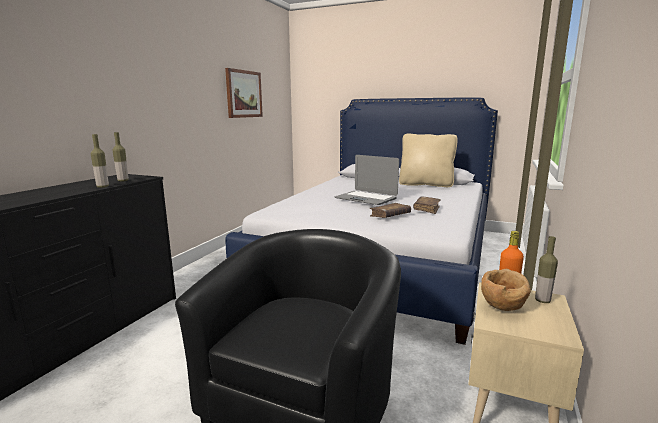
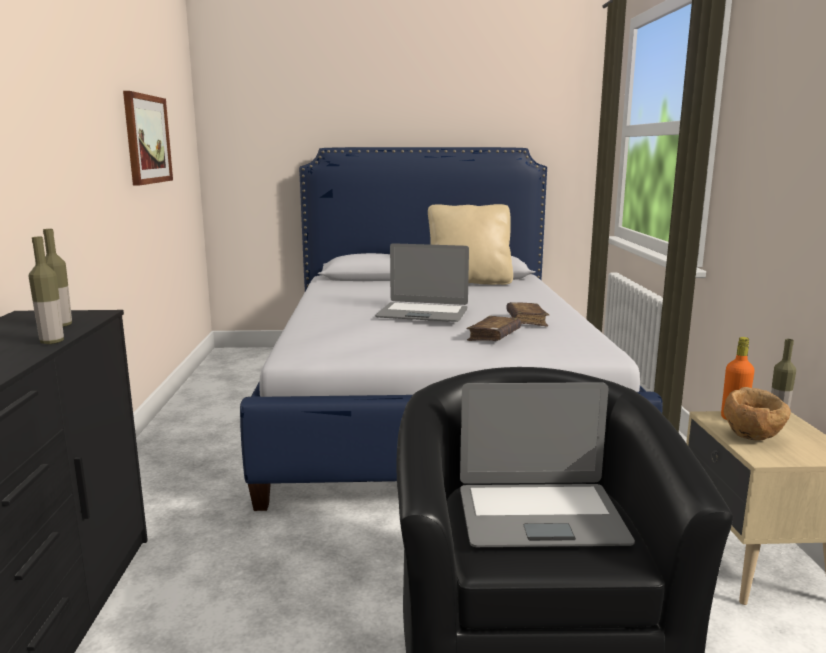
camera: 25 degrees left, 0 degrees up
none -> laptop [460,382,635,547]

